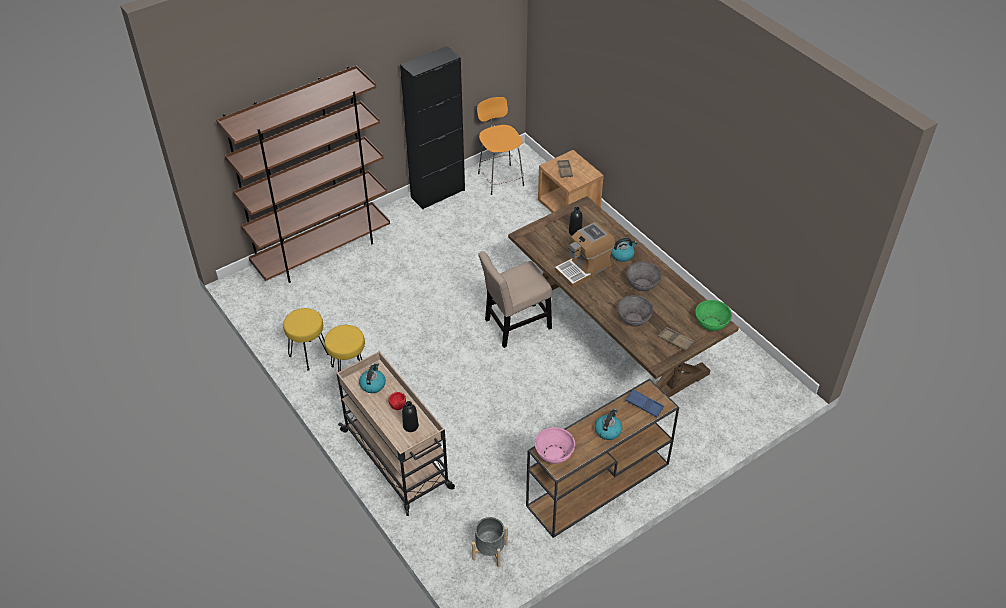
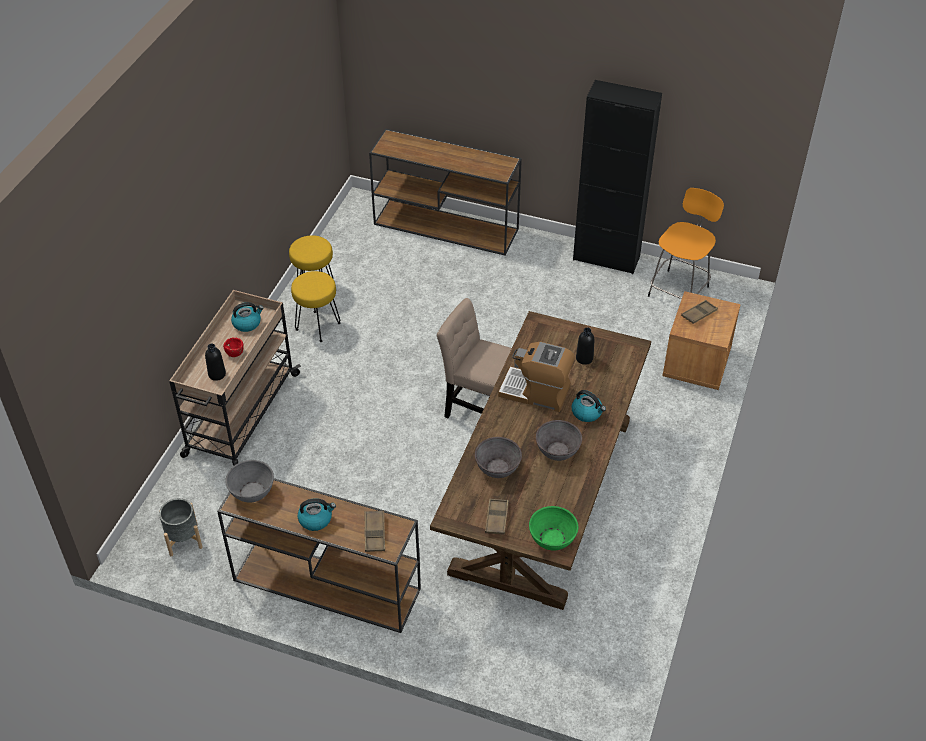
camera: 55 degrees right, 0 degrees up
brown bookcase [216,65,390,283] -> brown console table [369,129,522,256]
pink bowl [535,427,575,464] -> grey bowl [225,460,274,502]
blue tray [626,389,664,417] -> brown tray [365,511,385,552]

